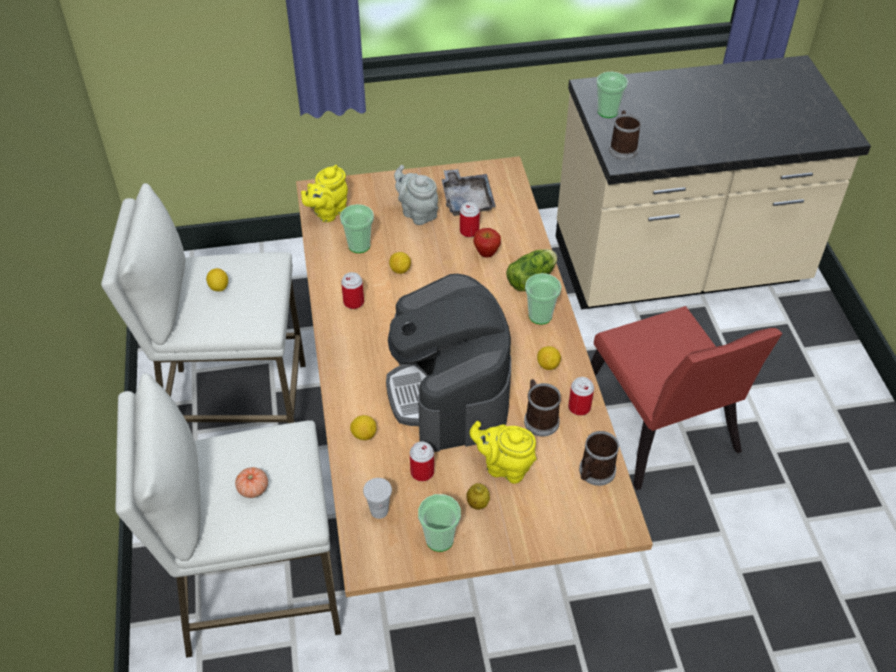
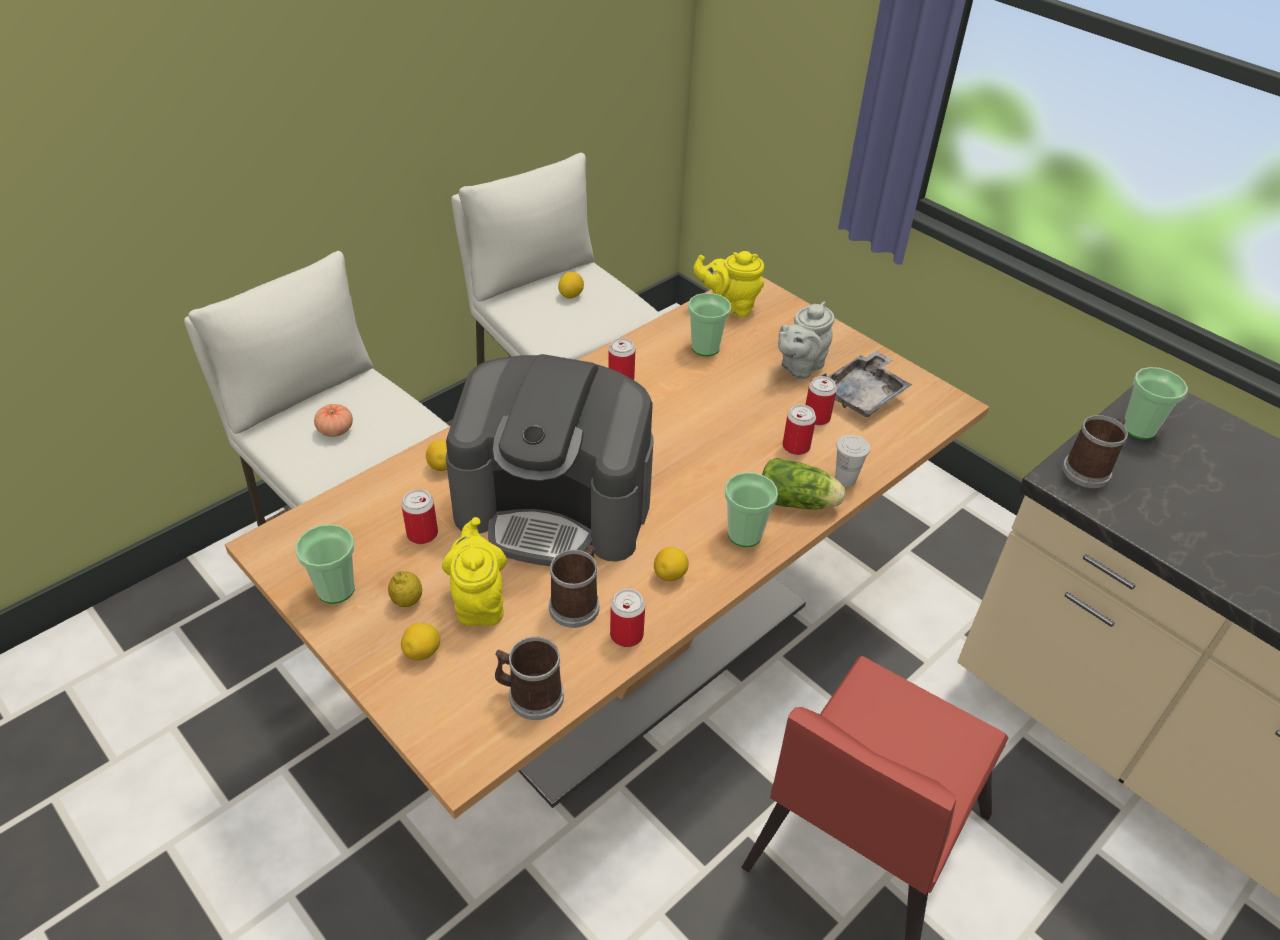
camera: 55 degrees right, 5 degrees down
white cup [363,478,392,519] -> white cup moved to [835,435,870,487]
coffee machine [386,274,511,452] -> coffee machine turned 120 degrees counterclockwise [446,354,654,566]
lemon [389,252,411,274] -> lemon moved to [401,623,440,660]
grey teapot [394,165,438,225] -> grey teapot turned 150 degrees counterclockwise [778,302,835,379]
apple [473,228,501,257] -> can [783,404,816,455]

